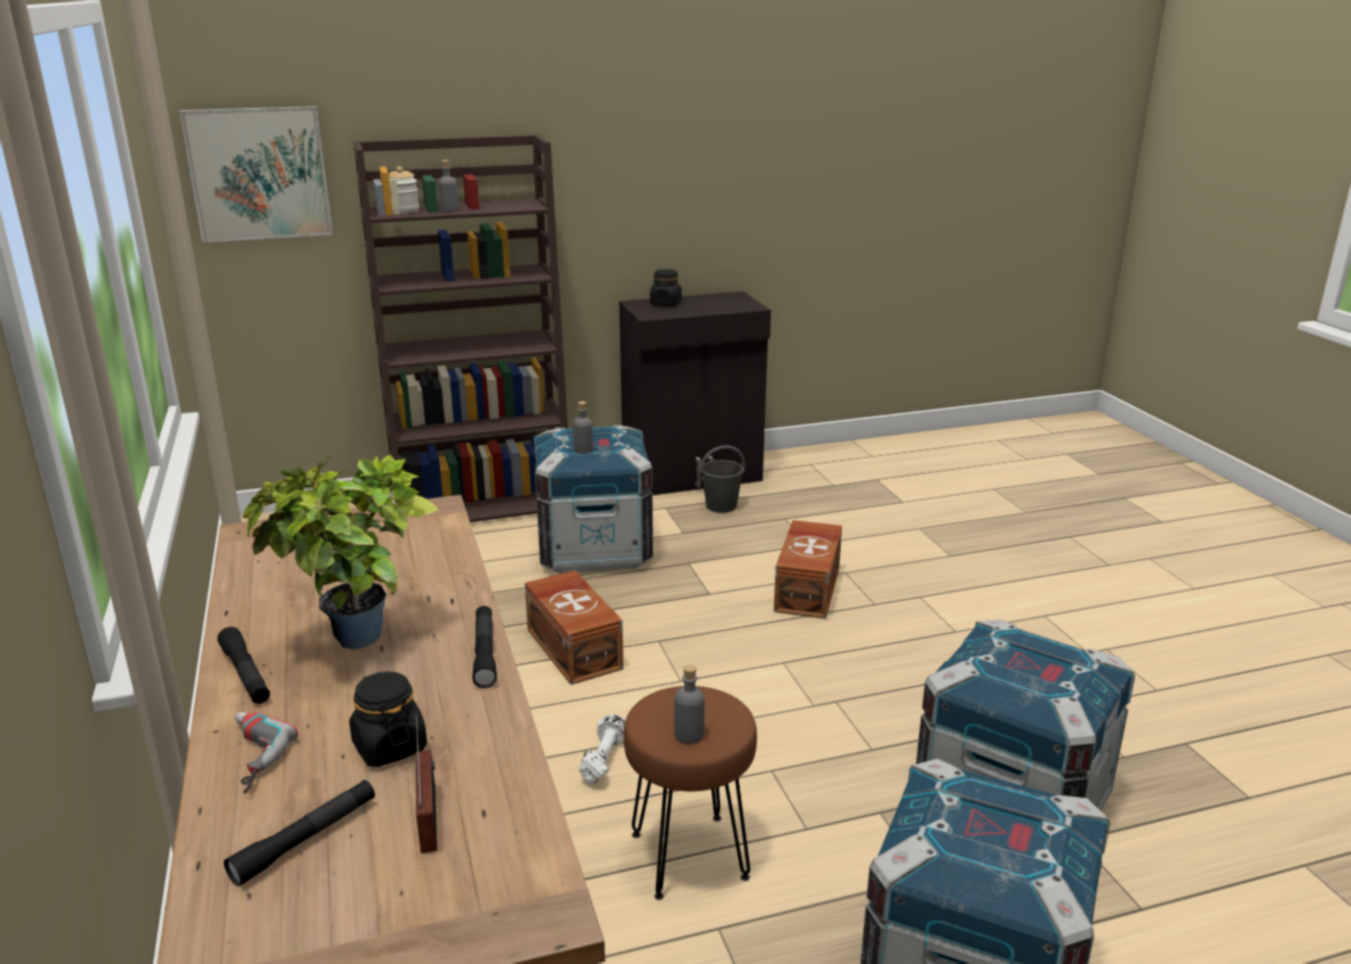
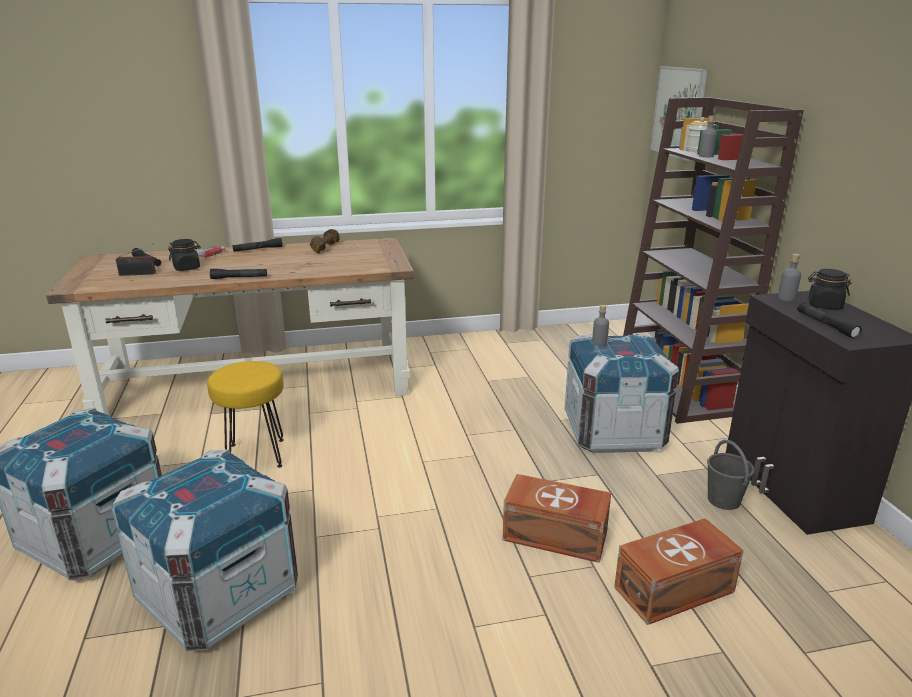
camera: 95 degrees right, 0 degrees up
potted plant [242,455,439,649] -> none
brown storage box [525,570,624,685] -> brown storage box moved to [614,518,744,625]
white dumbbell [579,714,626,785] -> none
brown stool [624,686,757,900] -> yellow stool [207,361,284,468]
grey bottle [674,664,705,744] -> grey bottle moved to [777,254,801,301]
none -> brown dumbbell [310,229,340,253]
none -> black flashlight [797,303,862,339]

